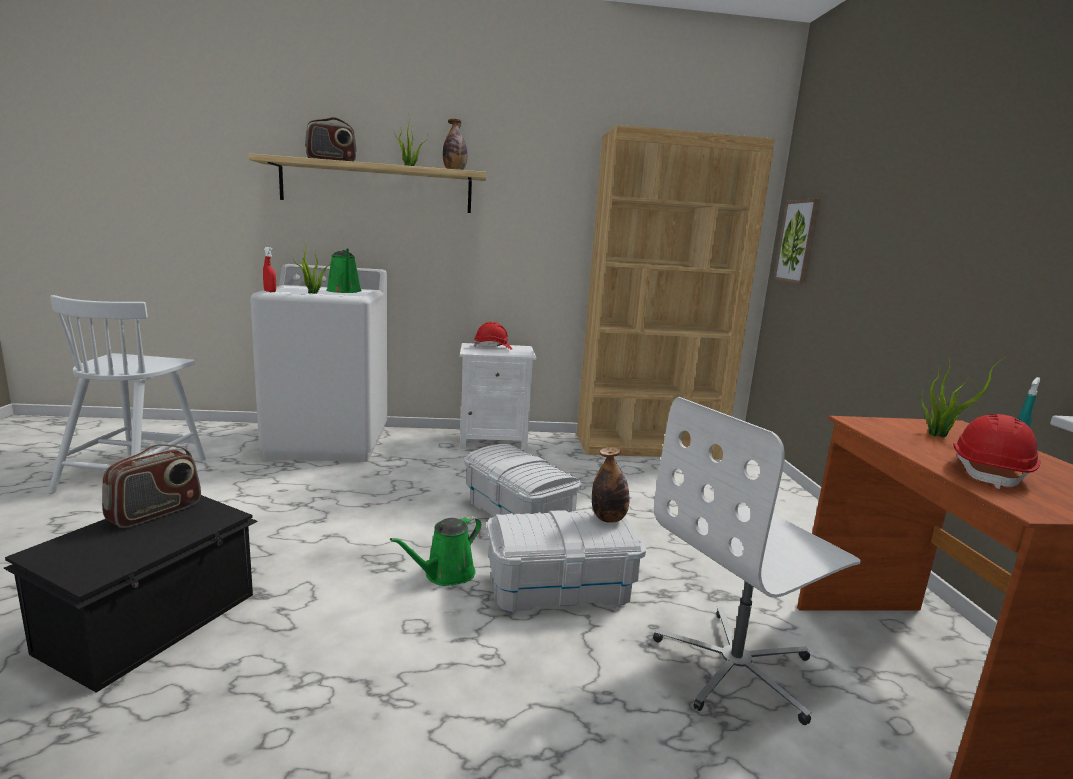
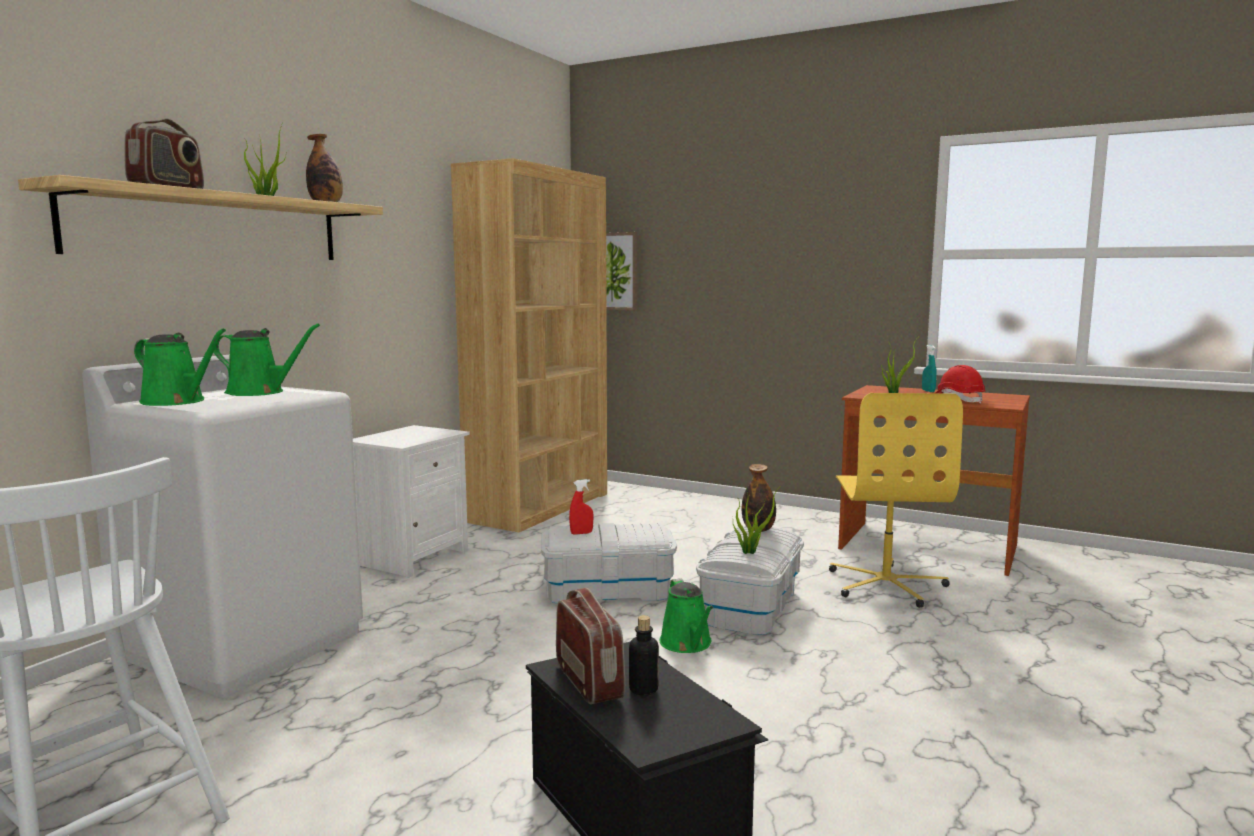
camera: 55 degrees left, 5 degrees down
red spray bottle [263,247,276,292] -> red spray bottle moved to [569,479,593,535]
potted plant [293,240,331,294] -> potted plant moved to [732,488,777,554]
red hard hat [473,322,512,350] -> none
white office chair [653,397,861,725] -> yellow office chair [829,393,963,608]
none -> green watering can [134,328,226,406]
none -> bottle [629,615,659,695]

